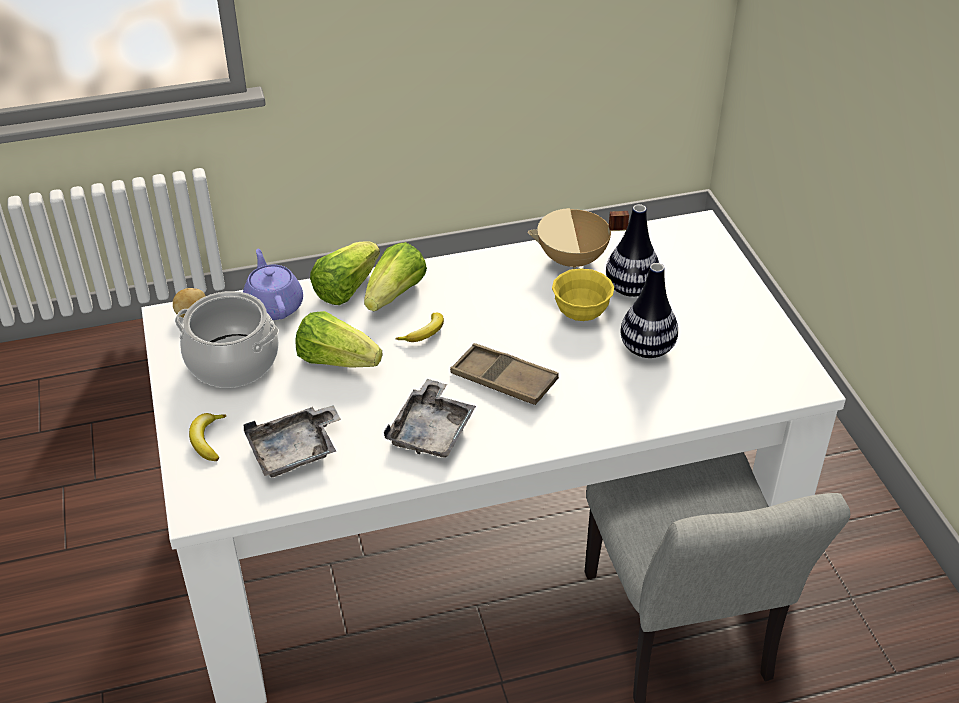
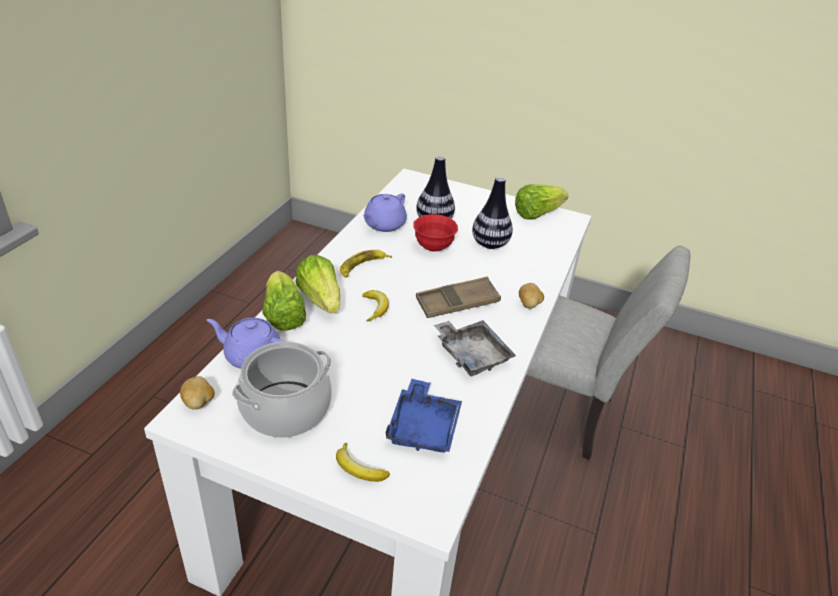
camera: 55 degrees left, 5 degrees down
grey tray [243,405,341,478] -> blue tray [385,379,462,452]
lettuce [295,311,382,368] -> lettuce moved to [515,184,568,219]
beige cooking pot [527,208,629,269] -> purple teapot [363,193,407,232]
yellow bowl [552,269,614,321] -> red bowl [413,214,458,252]
none -> banana [340,250,392,278]
none -> potato [519,283,544,309]

